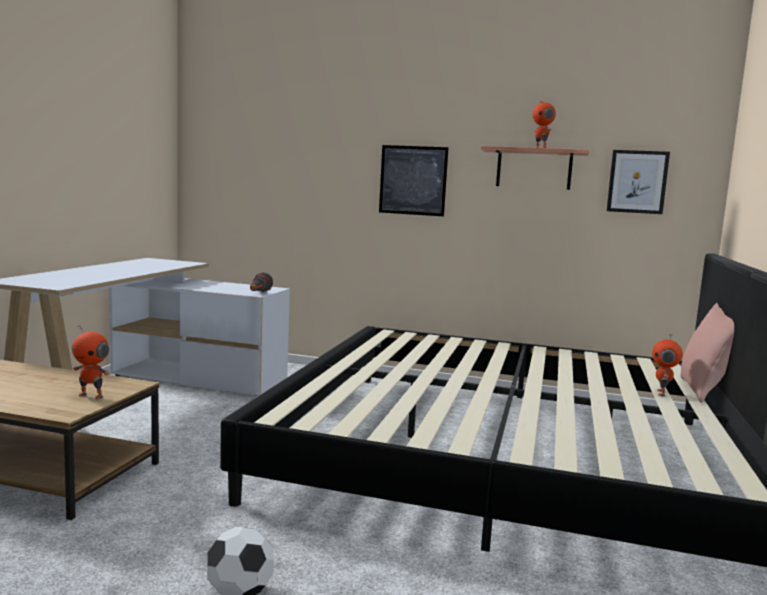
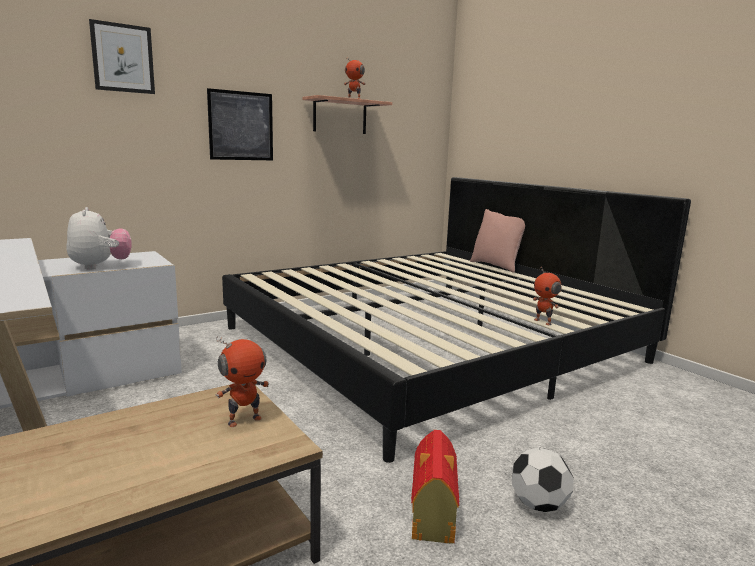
camera: 50 degrees left, 5 degrees up
flashlight [250,272,273,292] -> none
picture [607,150,670,214] -> picture moved to [89,19,155,94]
toy robot [652,334,683,397] -> toy robot moved to [533,266,562,325]
none -> plush toy [67,207,132,270]
none -> toy house [411,430,460,544]

